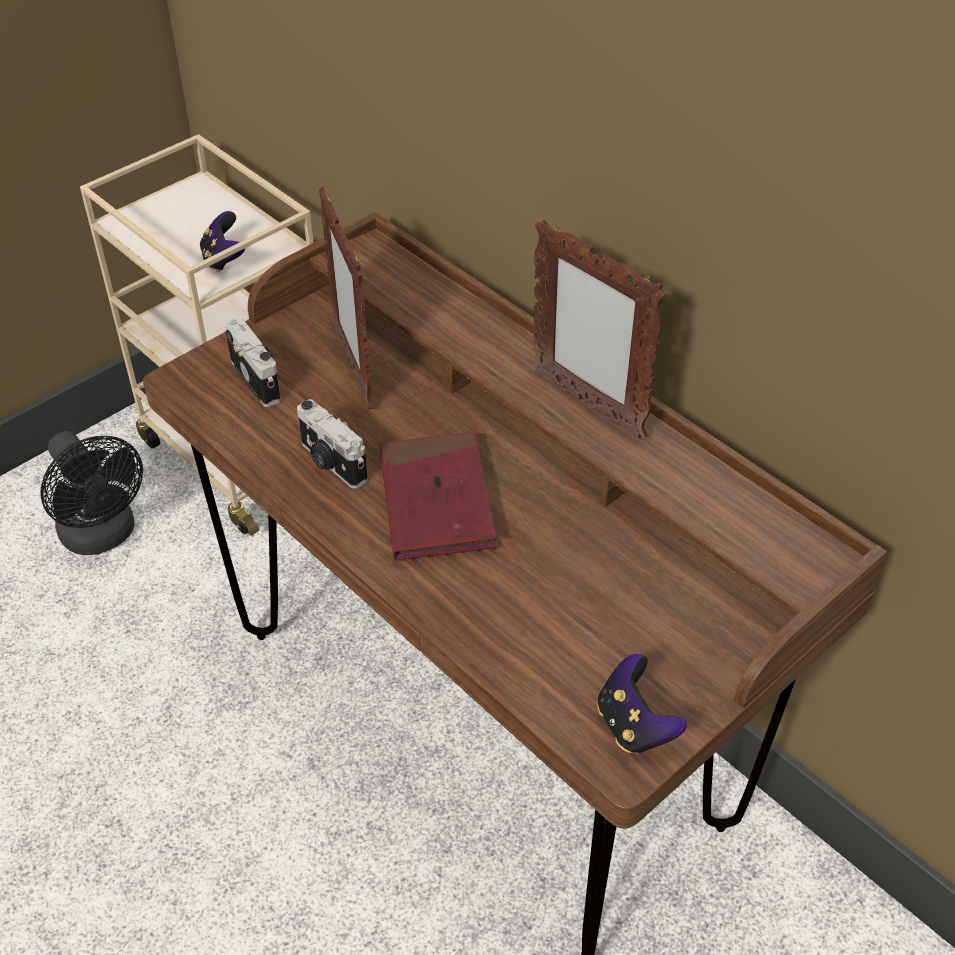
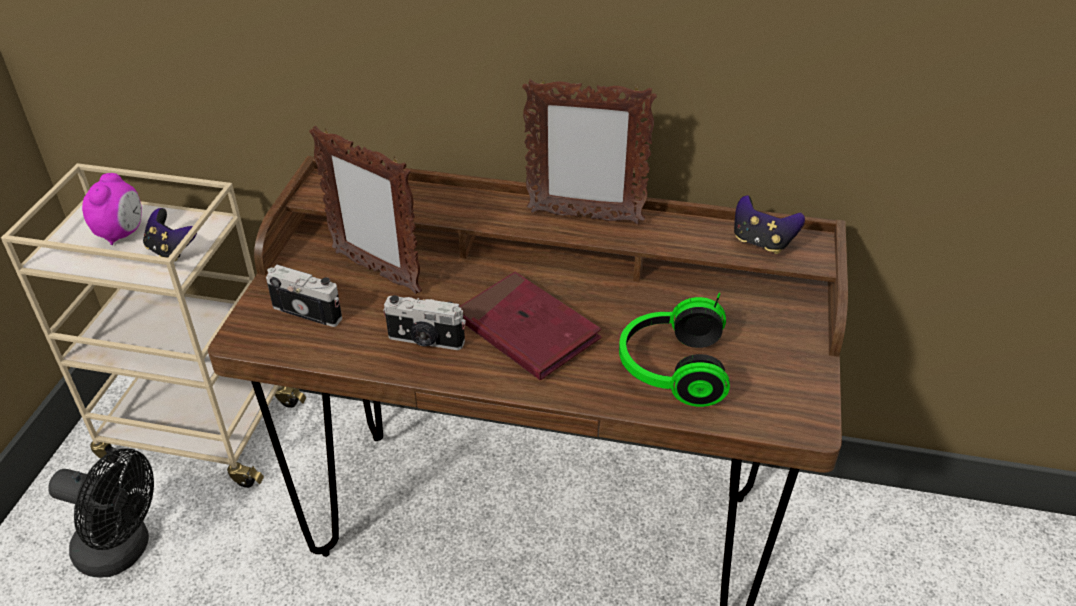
camera: 35 degrees left, 5 degrees down
game controller [597,654,687,754] -> game controller moved to [734,195,805,254]
none -> alarm clock [82,173,142,245]
none -> headphones [619,293,730,407]

